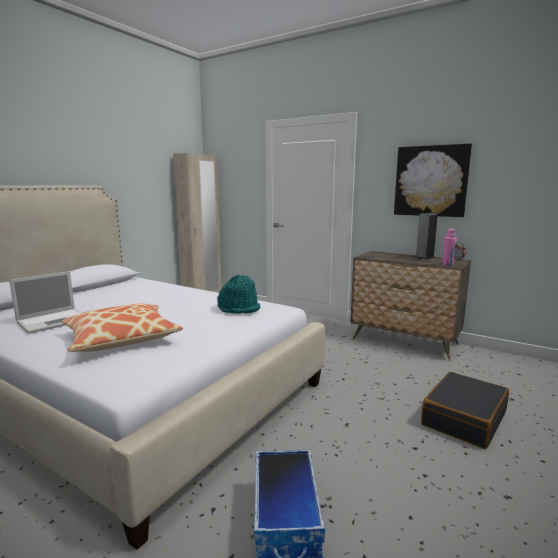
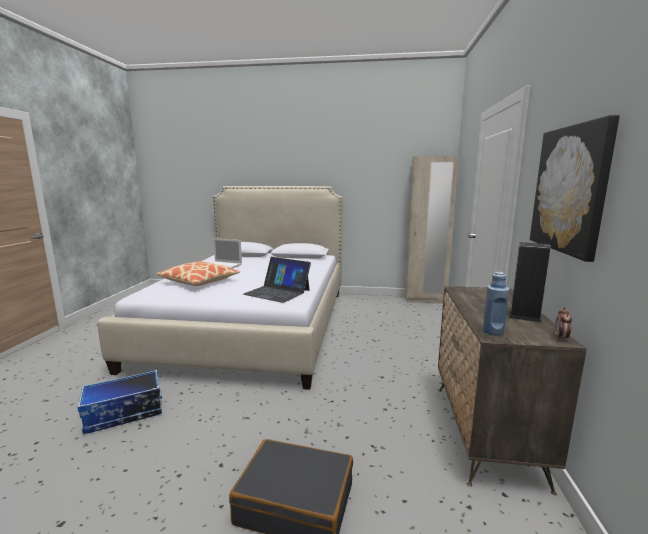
camera: 65 degrees right, 0 degrees up
turquoise hat [217,275,260,314] -> laptop [243,257,311,303]
pink bottle [441,228,457,266] -> blue bottle [483,272,509,336]

